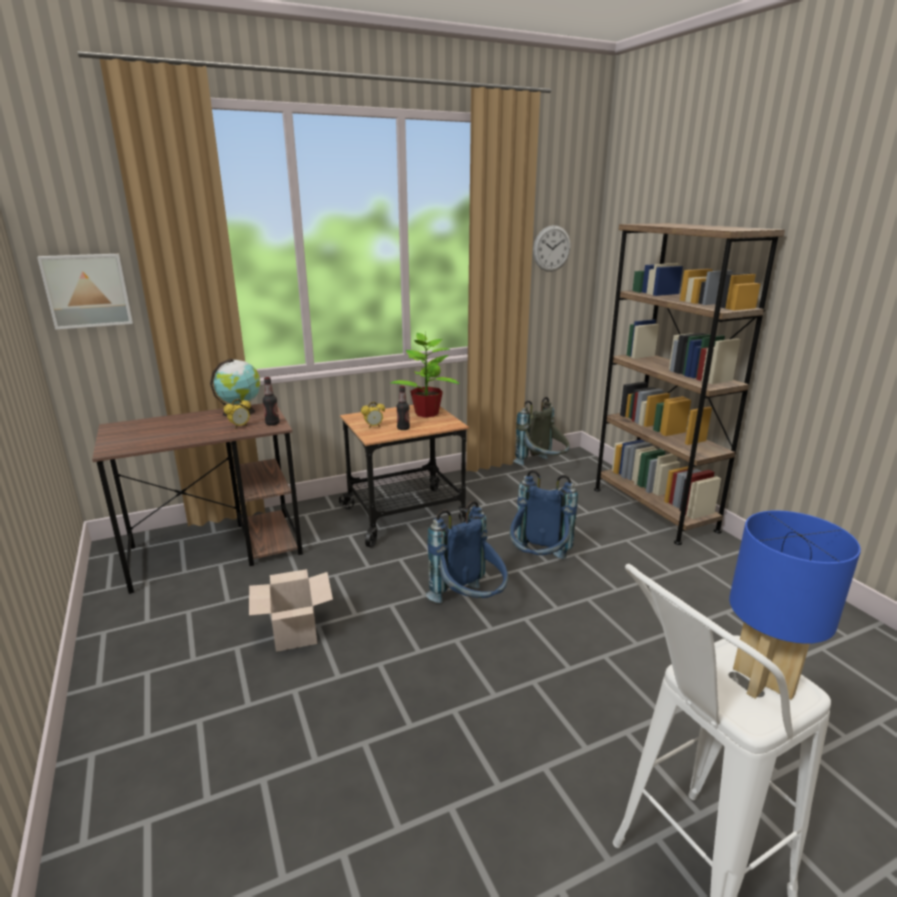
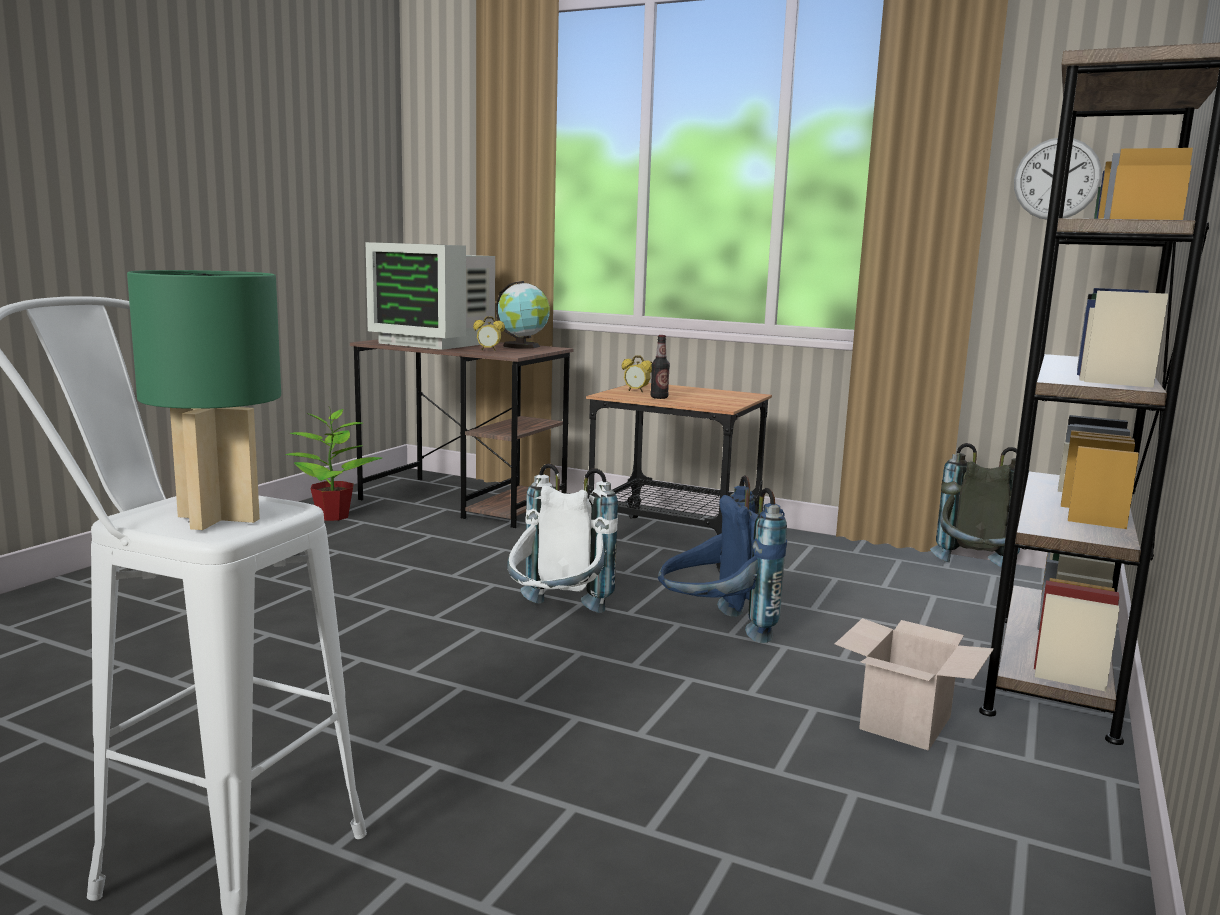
camera: 50 degrees right, 10 degrees down
picture [37,254,133,330] -> none
cardboard box [249,569,333,652] -> cardboard box moved to [835,618,994,751]
bottle [263,377,279,426] -> none
potted plant [390,331,459,417] -> potted plant moved to [285,407,382,521]
blue backpack [426,501,508,603] -> white backpack [507,463,618,613]
blue table lamp [729,510,861,700] -> green table lamp [127,270,281,530]
none -> monitor [365,242,495,350]

